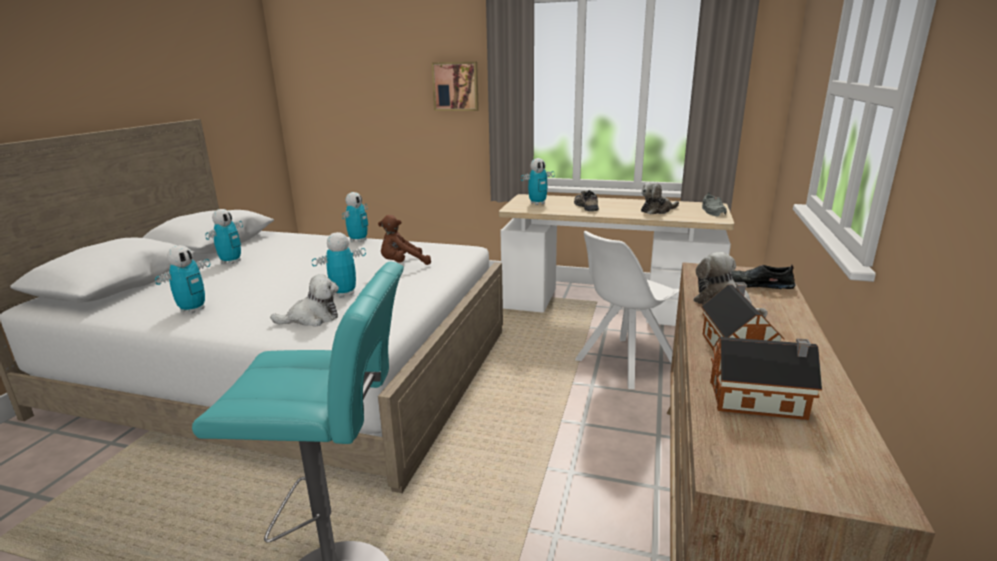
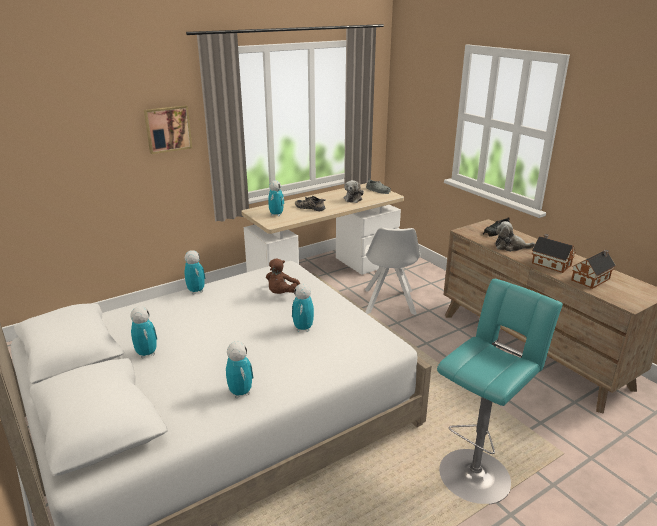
camera: 50 degrees left, 5 degrees up
plush toy [270,274,339,327] -> none

